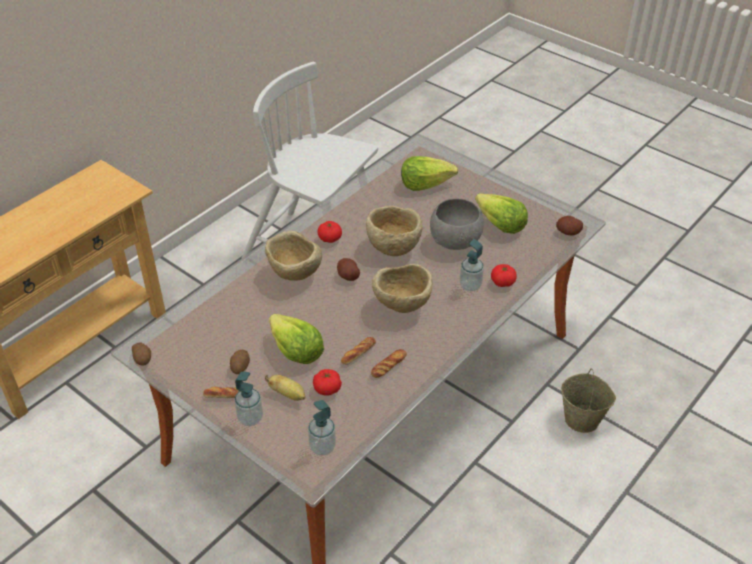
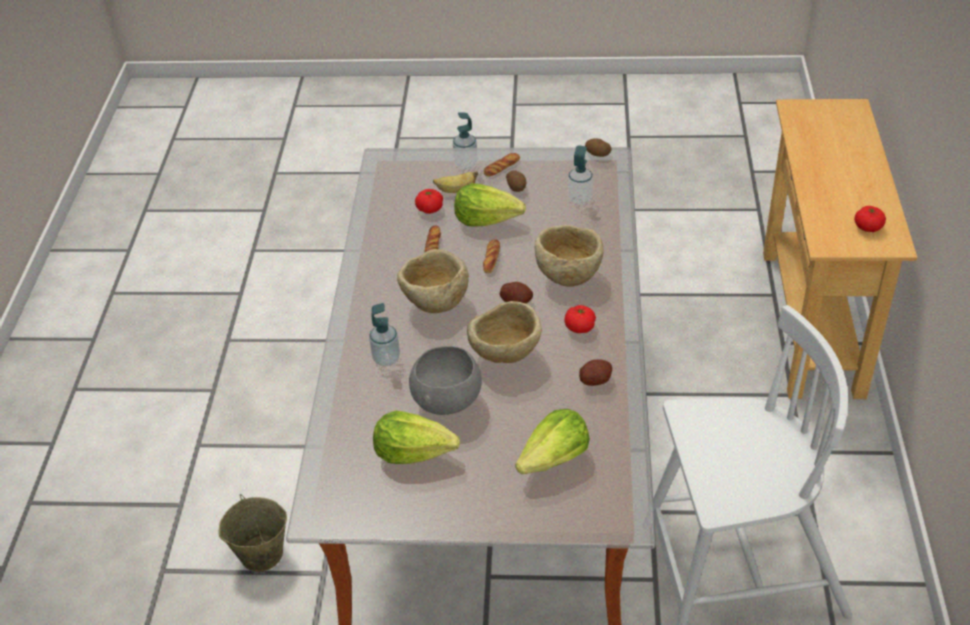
camera: 145 degrees right, 0 degrees up
soap dispenser [308,400,336,456] -> soap dispenser moved to [568,145,593,205]
bread [371,349,407,378] -> bread moved to [483,239,500,273]
tomato [491,264,517,287] -> tomato moved to [854,206,886,232]
potato [556,216,583,235] -> potato moved to [579,360,612,386]

